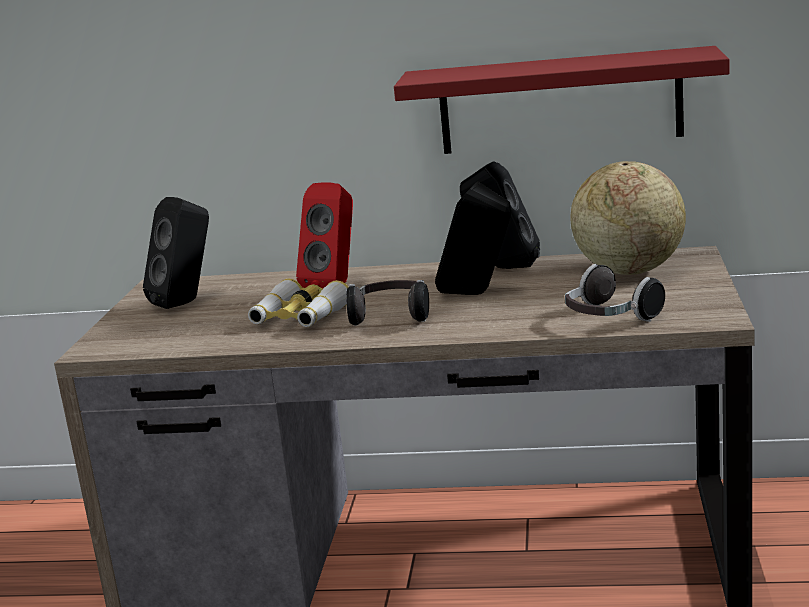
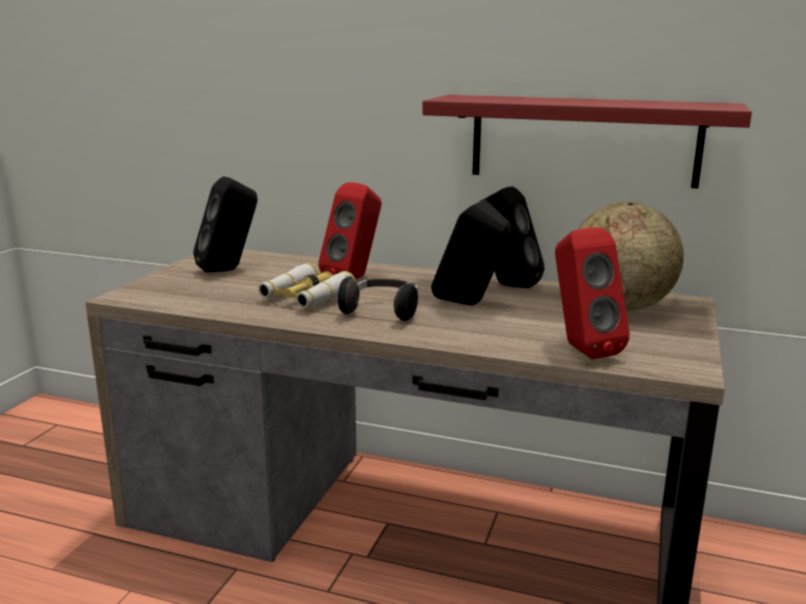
camera: 10 degrees right, 0 degrees up
headphones [565,264,665,322] -> red speaker [555,228,630,359]

